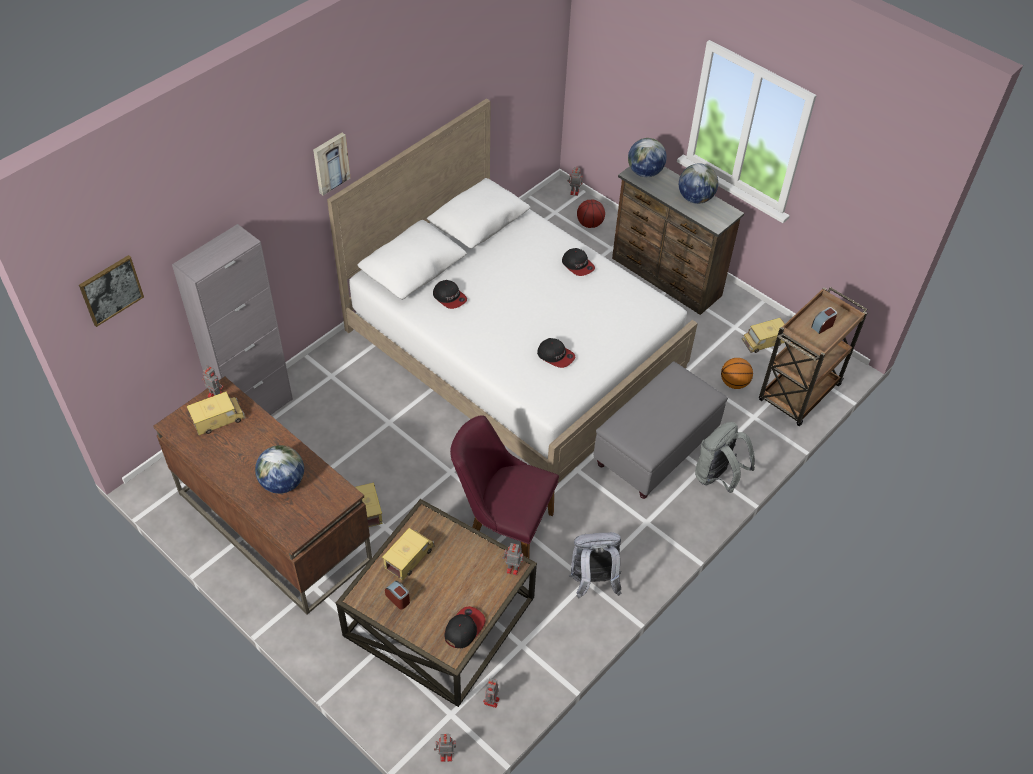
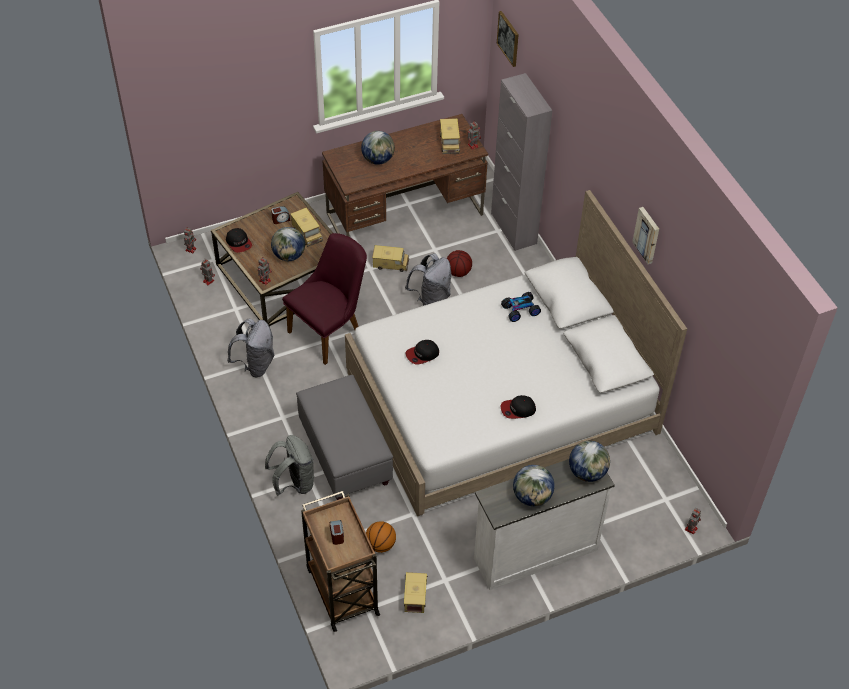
camera: 115 degrees right, 0 degrees up
picture [313,133,350,195] -> picture moved to [632,207,659,264]
cap [433,280,467,309] -> toy car [501,292,541,322]
basketball [577,199,605,228] -> basketball moved to [447,250,472,277]
brown dresser [612,166,744,315] -> white dresser [474,459,615,590]
none -> globe [271,227,305,261]
none -> grey backpack [405,253,451,306]

